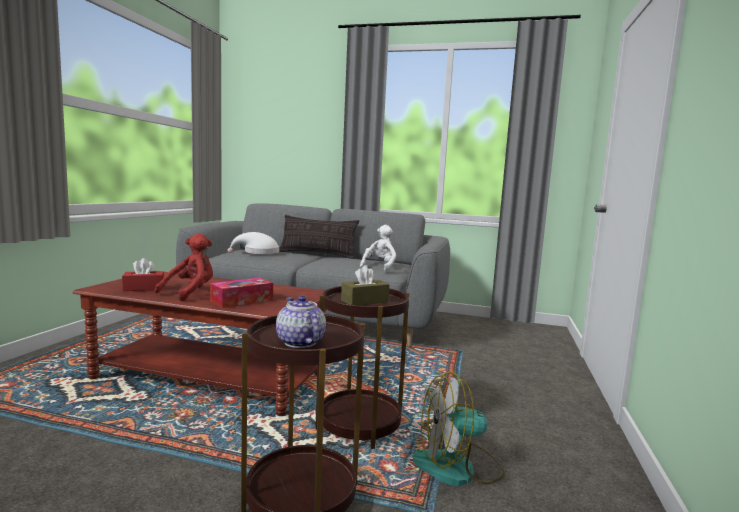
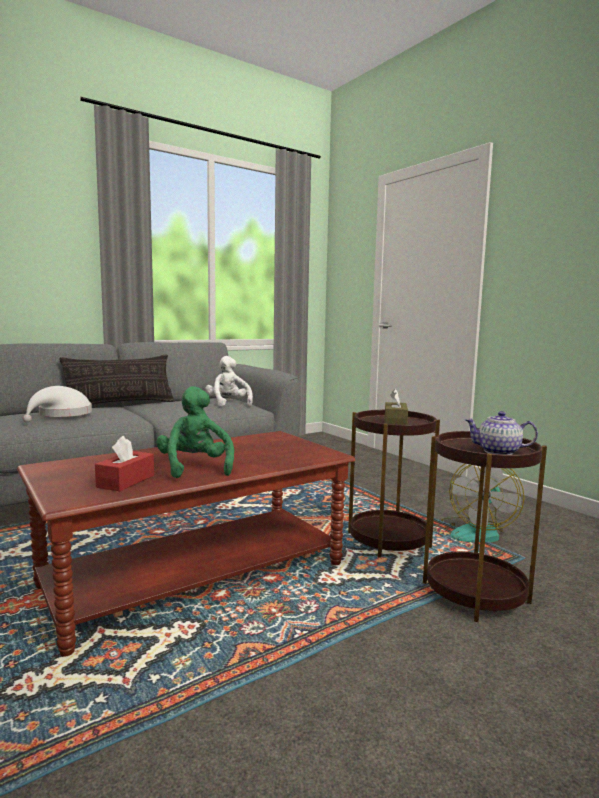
camera: 50 degrees left, 0 degrees up
red plush toy [155,234,213,301] -> green plush toy [156,386,234,478]
tissue box [210,278,273,308] -> none

